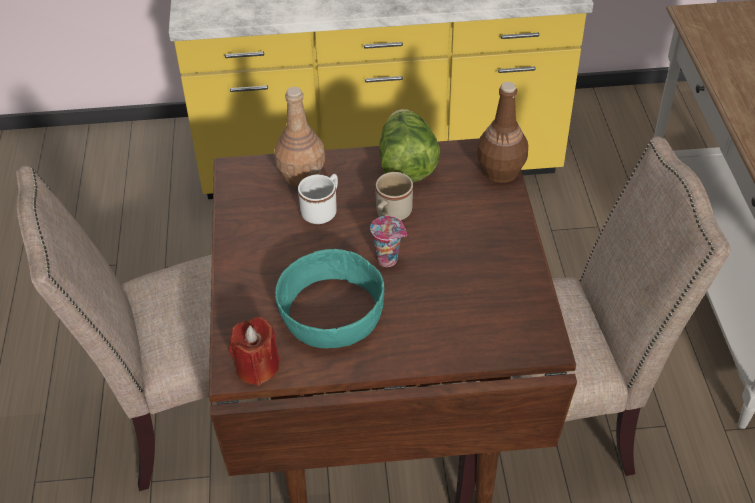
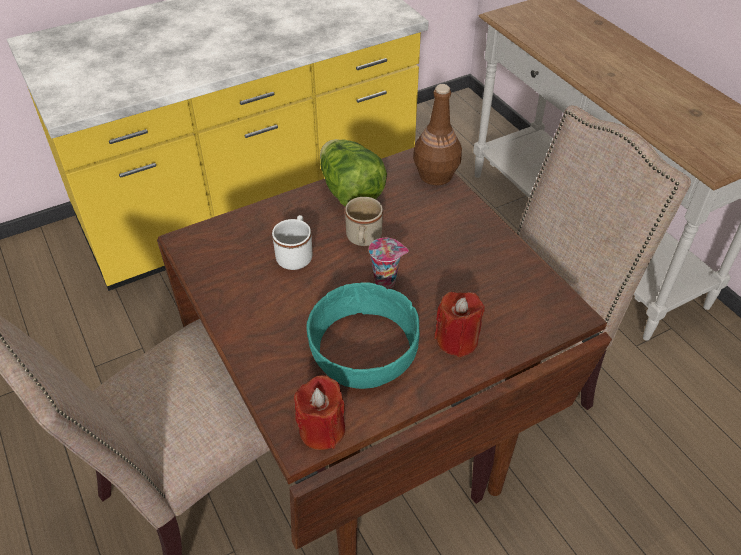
camera: 25 degrees left, 0 degrees up
brown bottle [274,87,325,187] -> none
none -> red candle [434,292,485,357]

